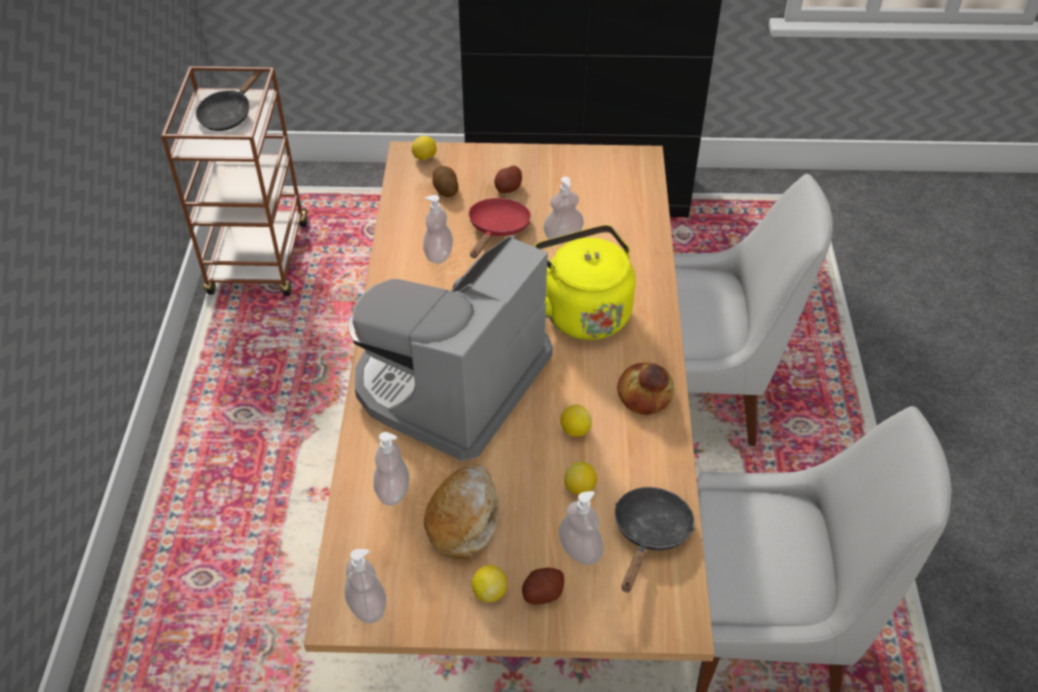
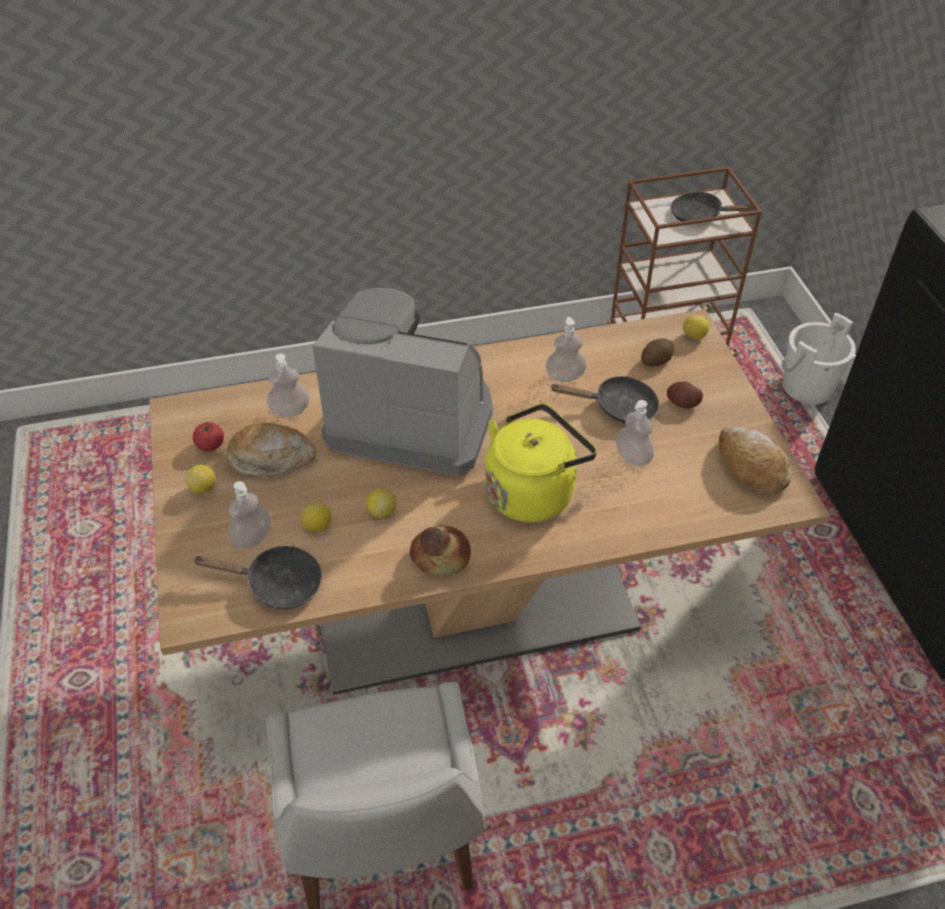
camera: 75 degrees right, 0 degrees up
soap dispenser [345,549,386,624] -> none
red frying pan [469,198,531,258] -> black frying pan [550,376,659,423]
potato [522,567,564,605] -> none
white chair [674,174,833,446] -> none
none -> tomato [193,421,224,451]
none -> bread [719,427,792,494]
none -> white bucket [782,313,856,405]

